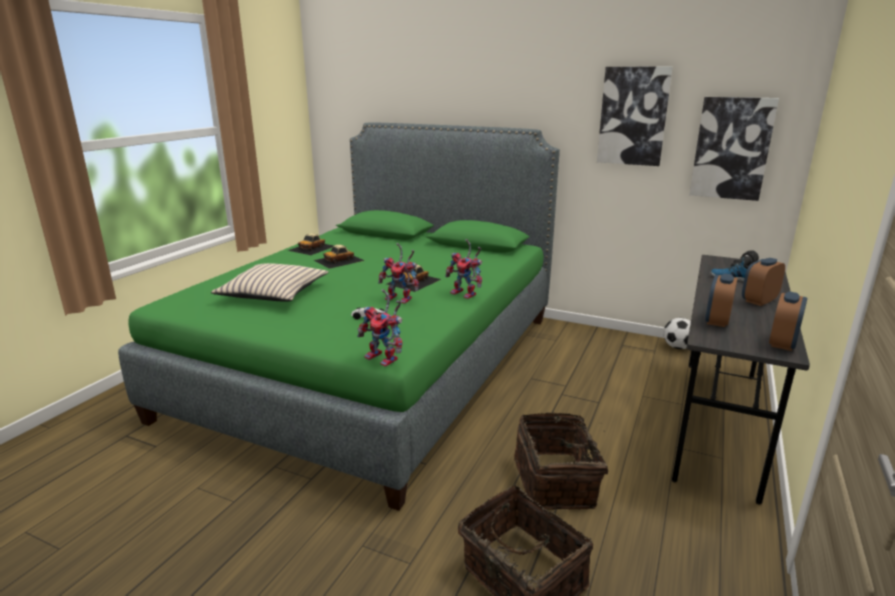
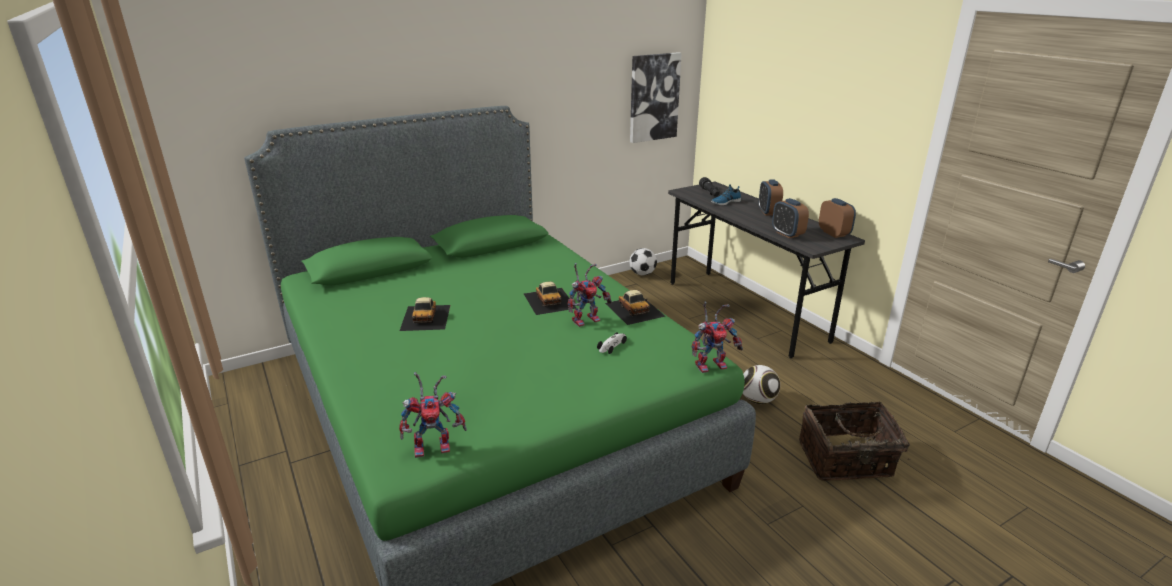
camera: 55 degrees left, 5 degrees up
beige pillow [211,263,328,302] -> none
toy car [287,233,334,255] -> toy car moved to [605,290,665,325]
toy robot [445,239,483,299] -> toy robot moved to [399,372,467,458]
basket [514,412,608,510] -> football [743,365,780,404]
picture [597,67,673,166] -> none

